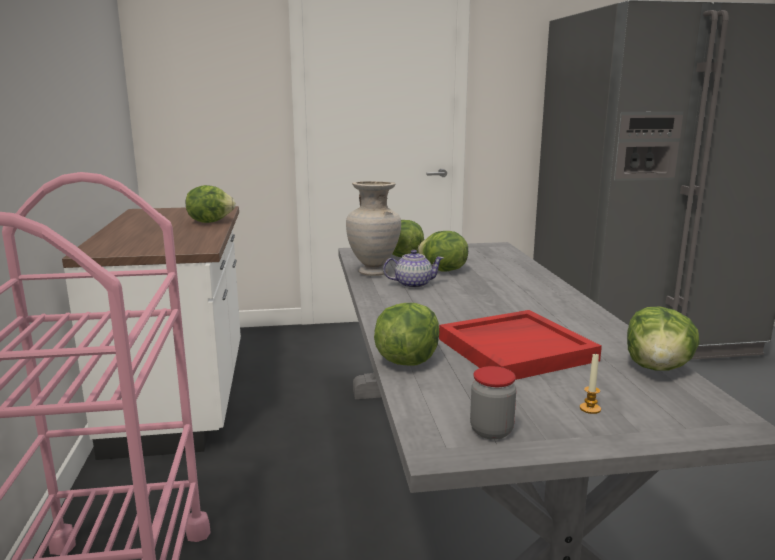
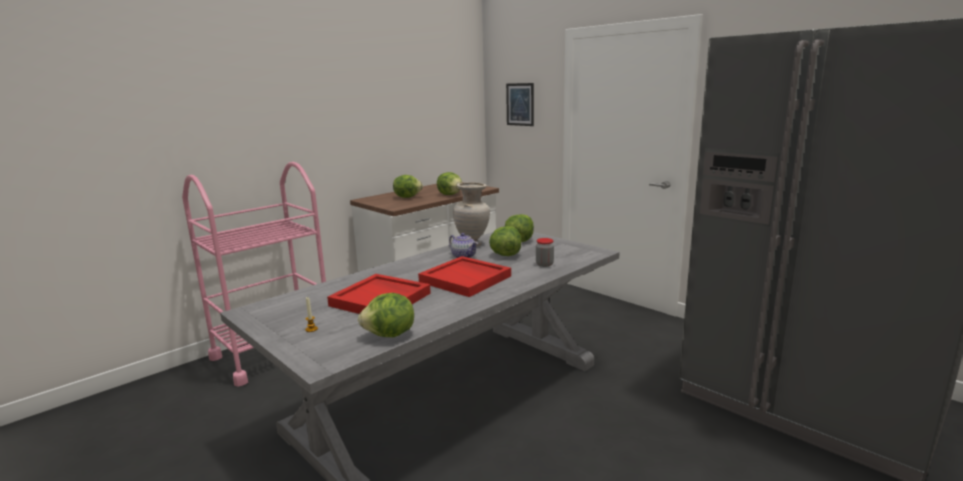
camera: 55 degrees right, 0 degrees up
lettuce [374,303,439,366] -> lettuce moved to [393,175,423,198]
jar [470,366,516,440] -> jar moved to [536,238,554,267]
none -> red tray [418,256,511,297]
none -> picture [506,83,534,126]

